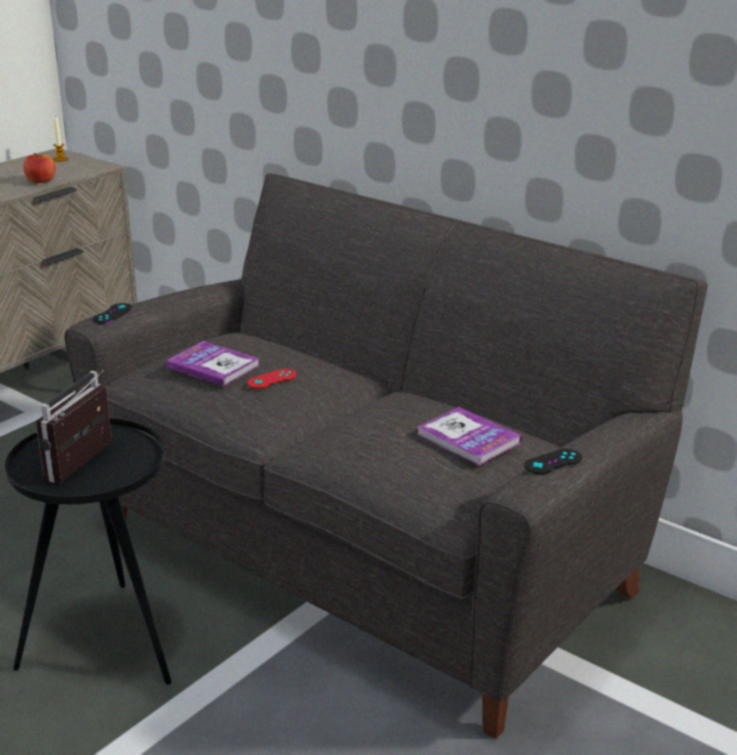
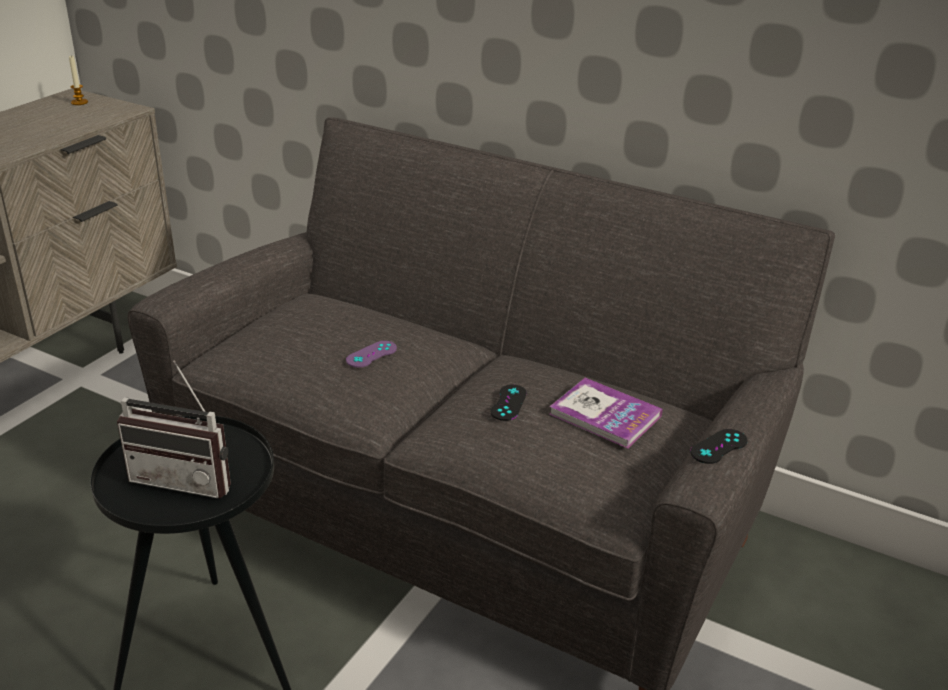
camera: 10 degrees left, 5 degrees up
apple [23,153,56,183] -> none
radio [36,370,112,483] -> radio turned 90 degrees counterclockwise [117,360,231,498]
black game controller [92,303,132,324] -> black game controller moved to [491,384,527,421]
book [166,341,260,386] -> none
red game controller [247,369,296,389] -> purple game controller [346,341,397,368]

